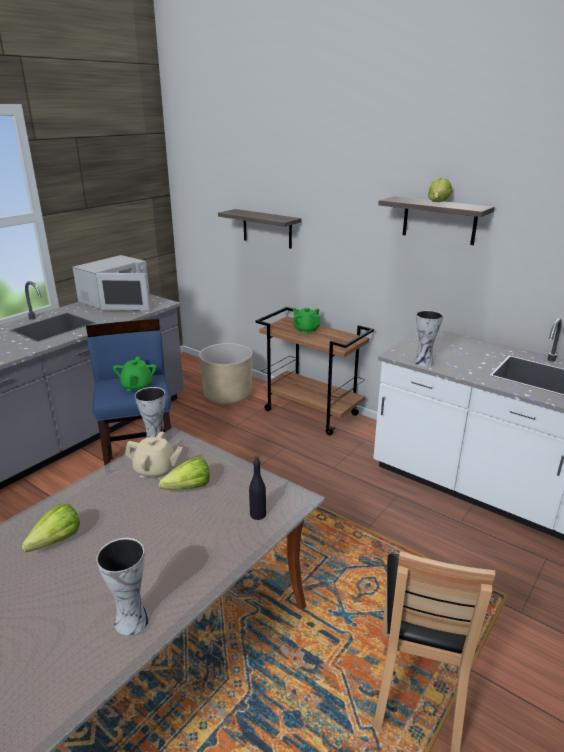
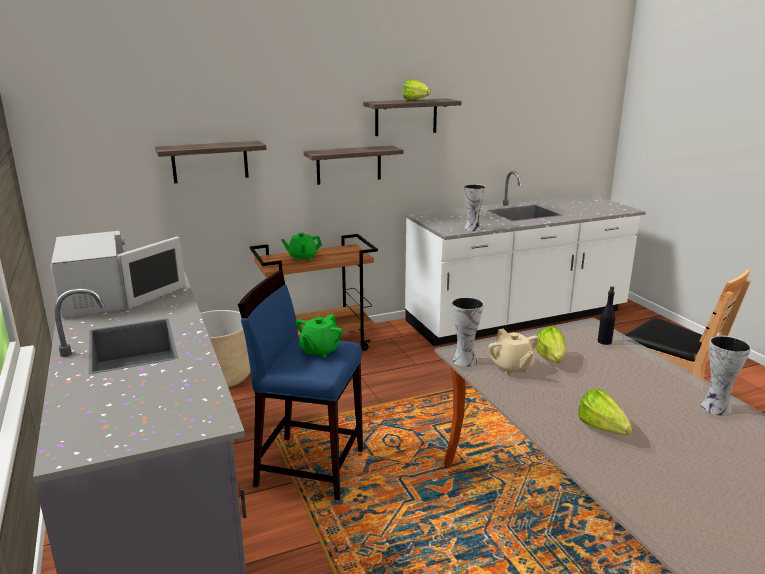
camera: 60 degrees left, 5 degrees down
green teapot [113,357,157,391] -> green teapot turned 90 degrees clockwise [296,314,343,358]
beige teapot [125,431,183,479] -> beige teapot turned 120 degrees clockwise [488,329,539,376]
none -> shelf [304,145,404,185]

